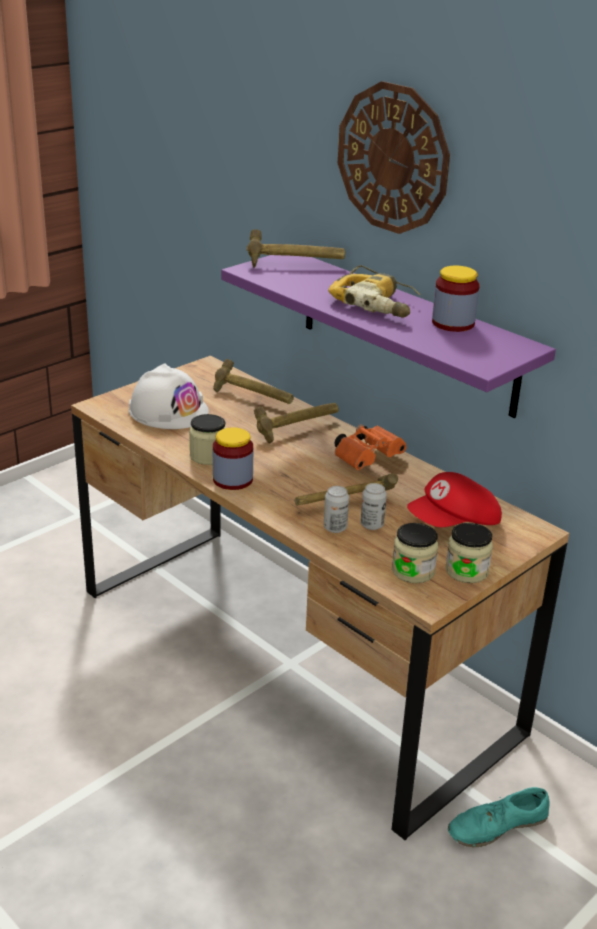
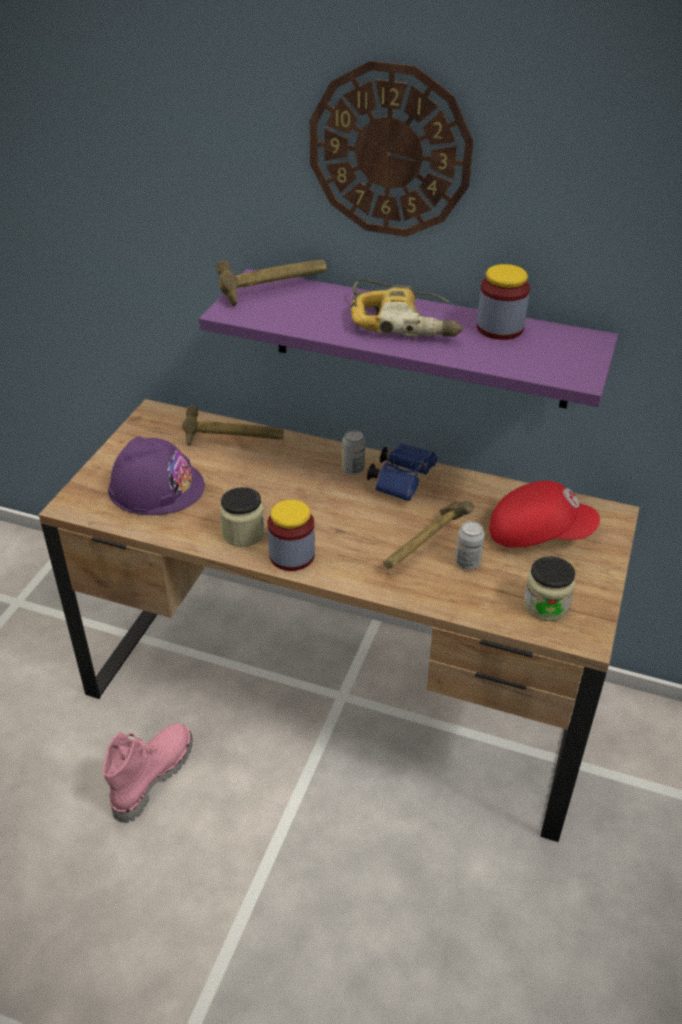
camera: 25 degrees left, 10 degrees up
white hard hat [129,363,209,429] -> purple hard hat [108,436,205,515]
hammer [254,403,339,444] -> none
can [324,486,349,533] -> can moved to [342,430,365,475]
orange binoculars [334,424,407,470] -> blue binoculars [367,443,437,501]
red cap [407,472,502,527] -> red cap turned 120 degrees counterclockwise [489,481,600,547]
jar [445,523,493,583] -> none
turquoise shoe [448,787,549,847] -> none
none -> pink boot [103,723,193,823]

